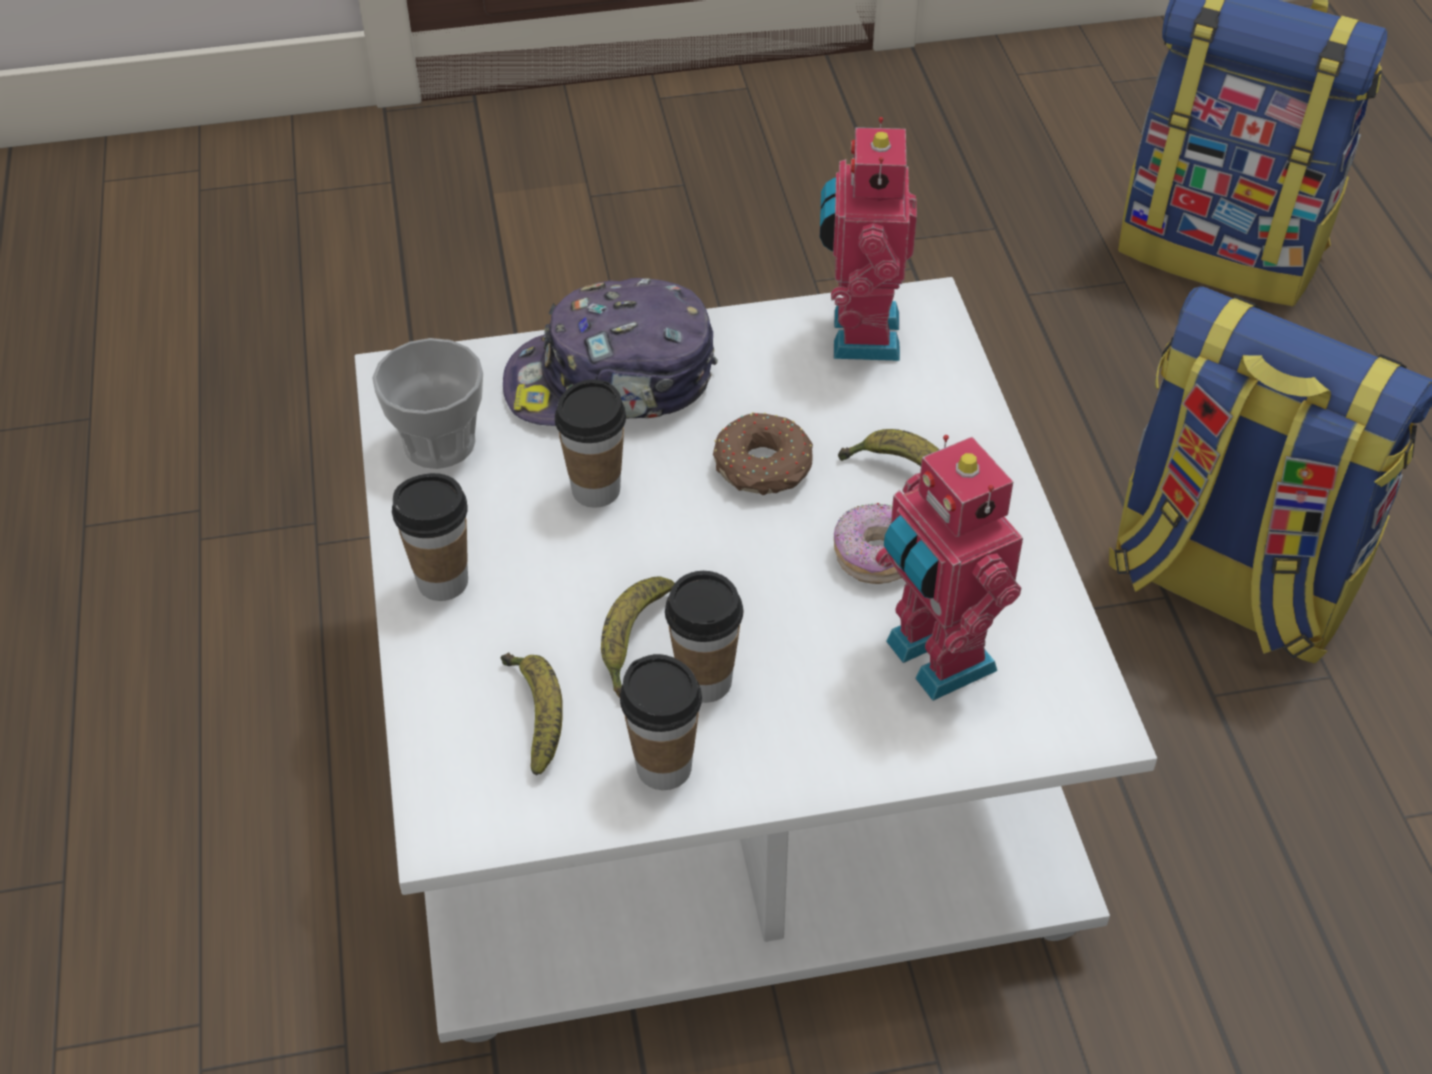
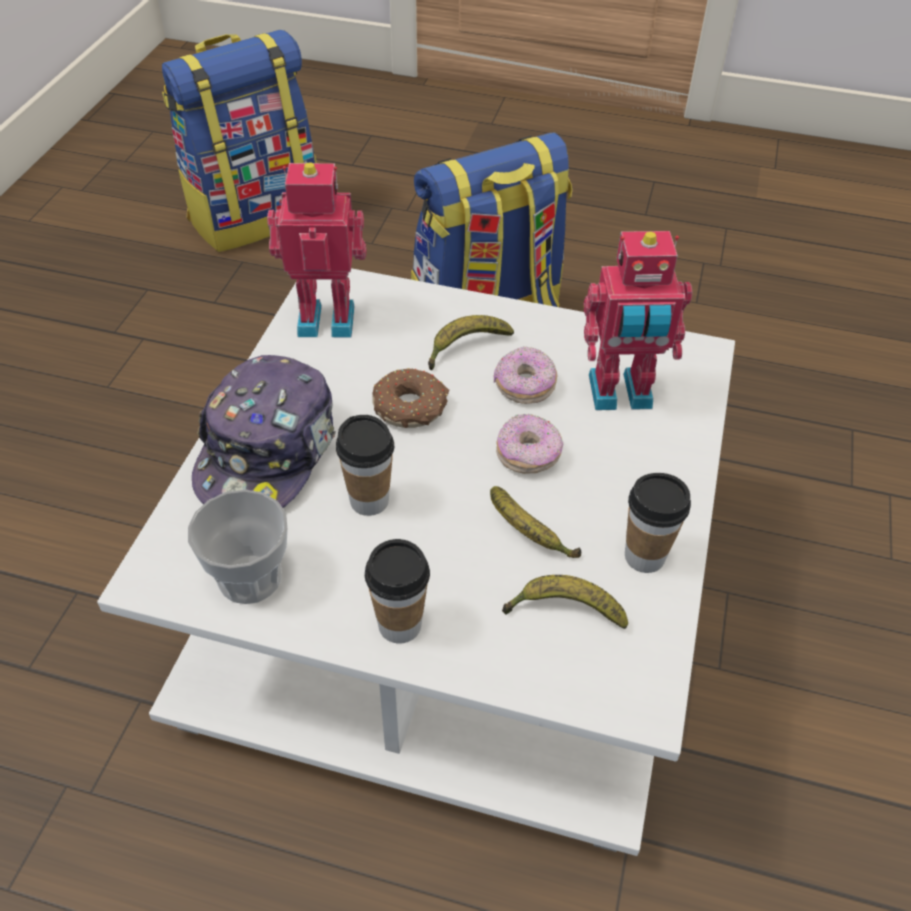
camera: 65 degrees left, 0 degrees up
cup [665,571,744,703] -> none
toy robot [820,117,917,361] -> toy robot turned 150 degrees clockwise [267,162,366,337]
none -> donut [496,414,563,474]

